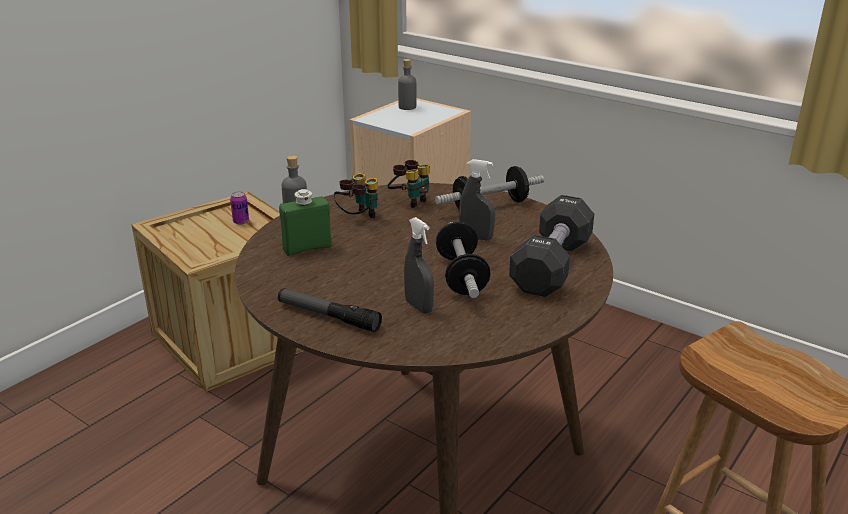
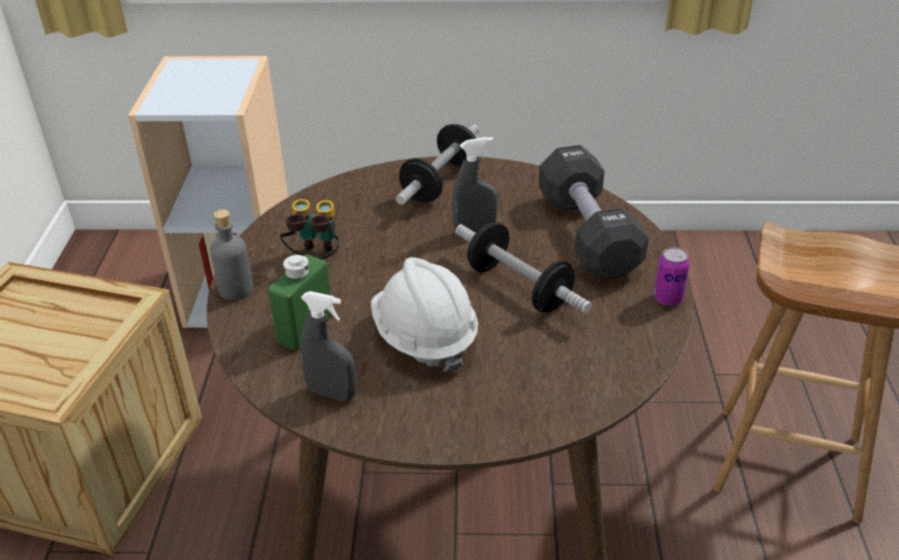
camera: 35 degrees left, 10 degrees up
can [230,192,249,224] -> can moved to [654,247,690,305]
flashlight [278,288,382,332] -> none
binoculars [387,160,430,208] -> none
grey bottle [398,59,416,110] -> none
grey spray bottle [404,217,434,314] -> grey spray bottle moved to [300,291,356,401]
none -> white hard hat [371,257,478,372]

